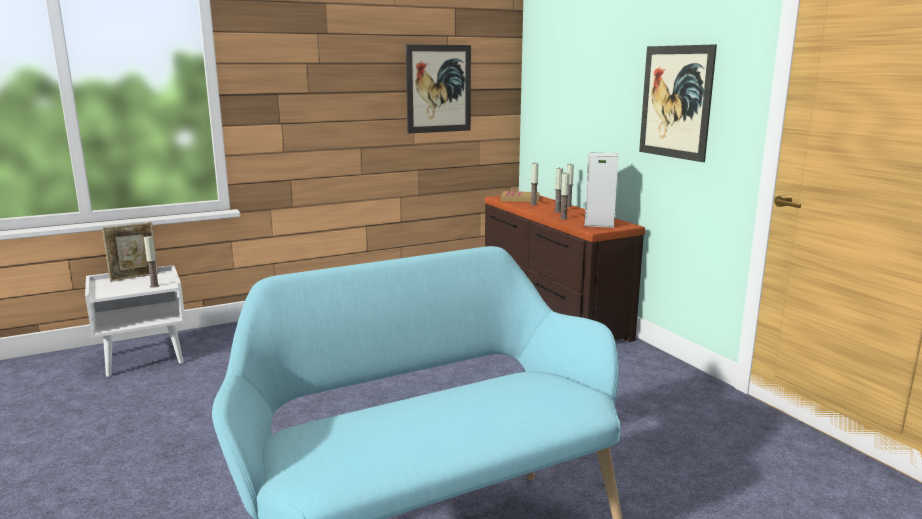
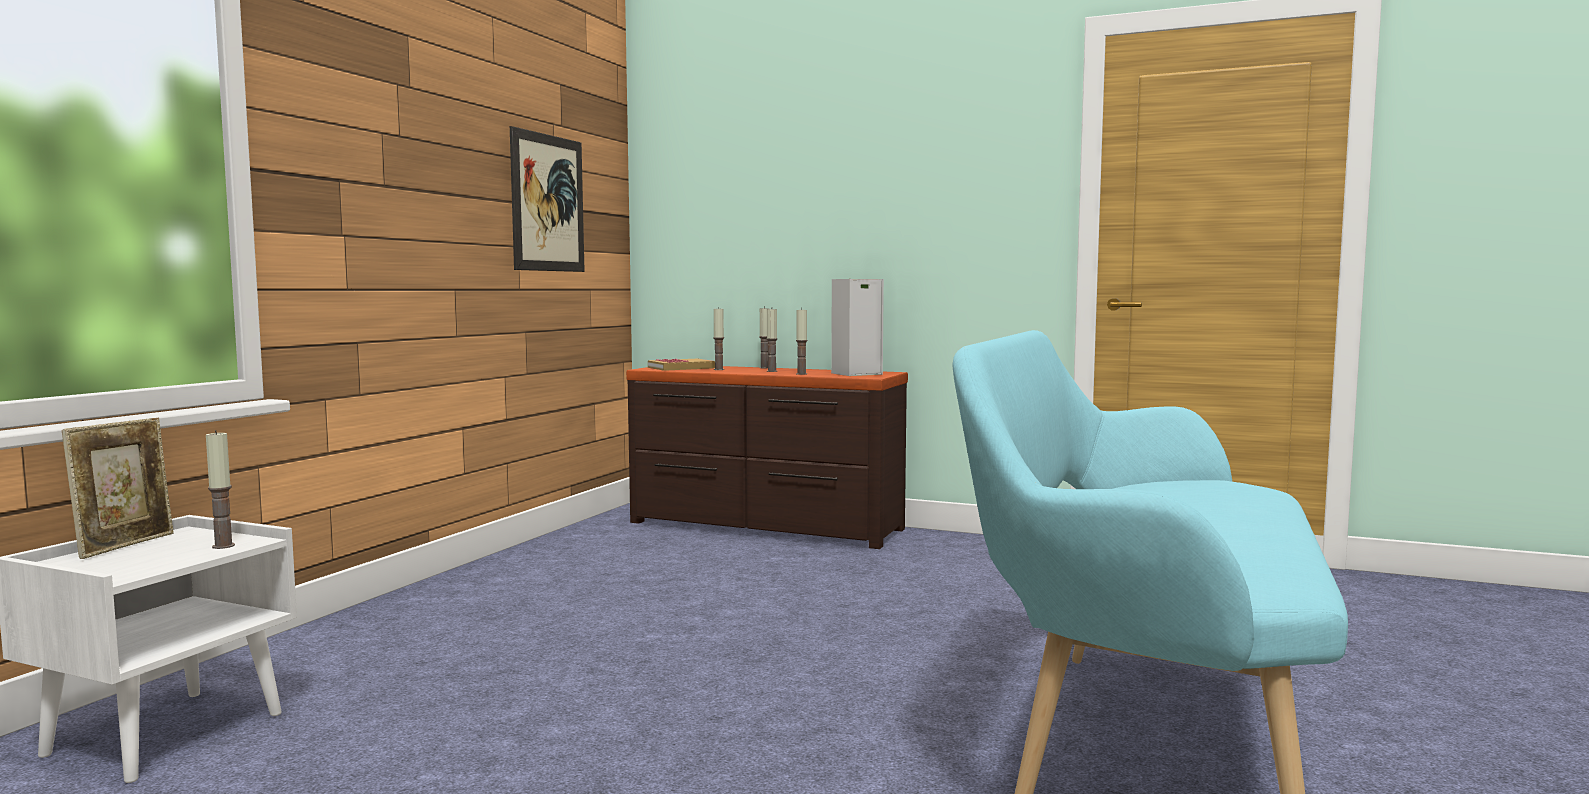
camera: 40 degrees left, 10 degrees down
picture [639,44,717,162] -> none

